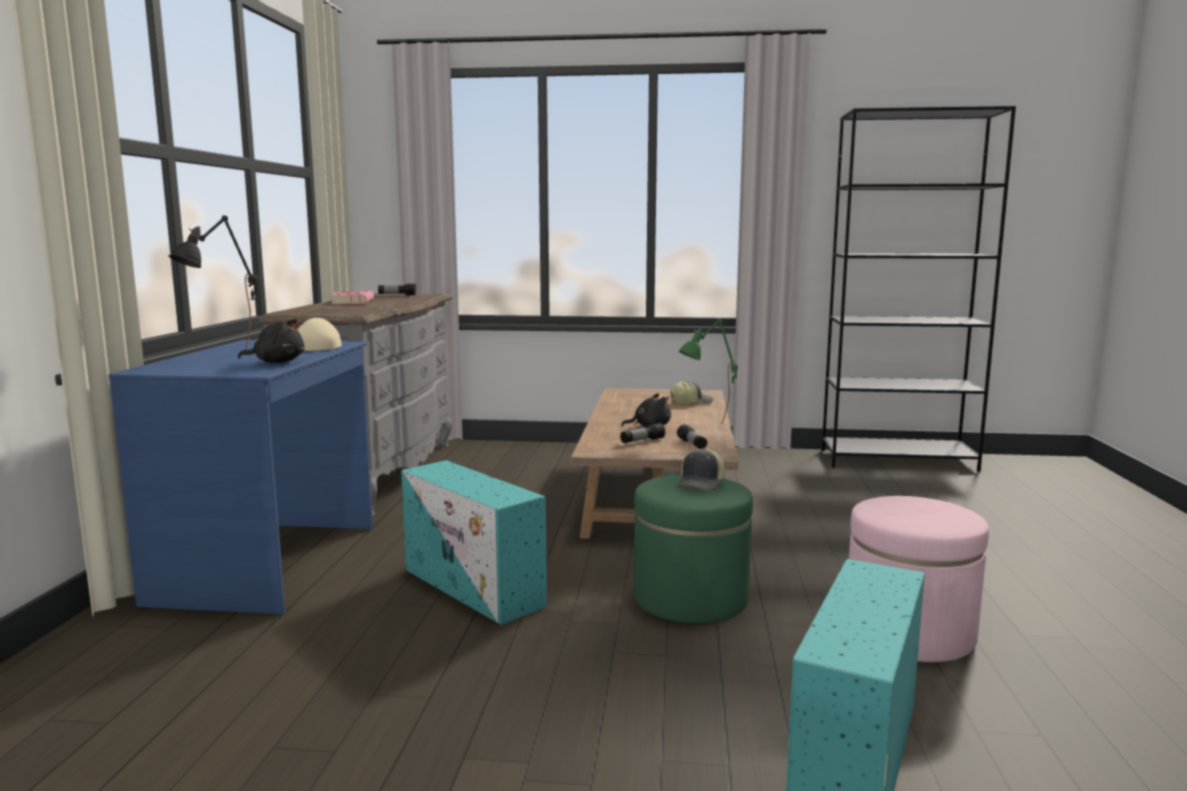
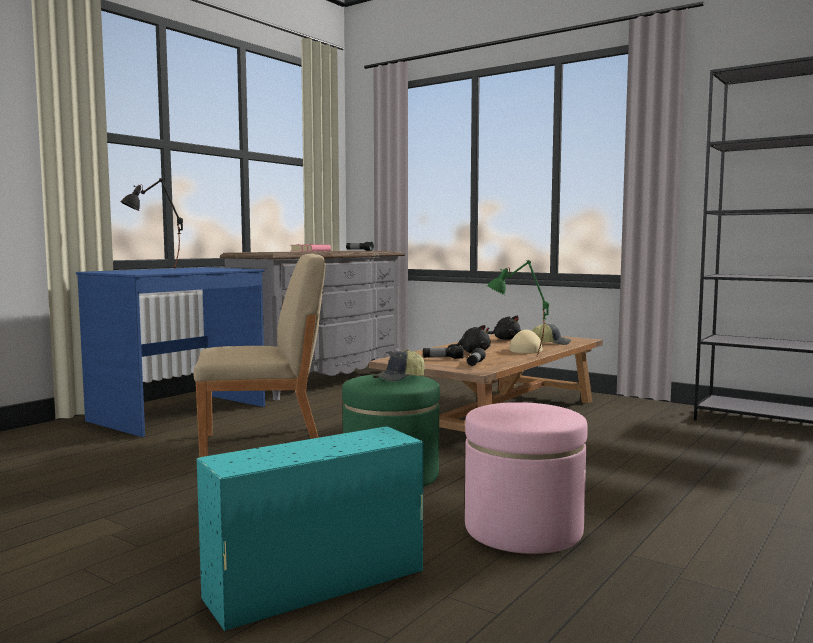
camera: 30 degrees right, 5 degrees down
black plush toy [238,319,304,363] -> black plush toy moved to [487,316,521,340]
beige cap [298,318,342,351] -> beige cap moved to [510,330,543,353]
turquoise storage box [401,460,547,625] -> beige chair [194,254,325,457]

